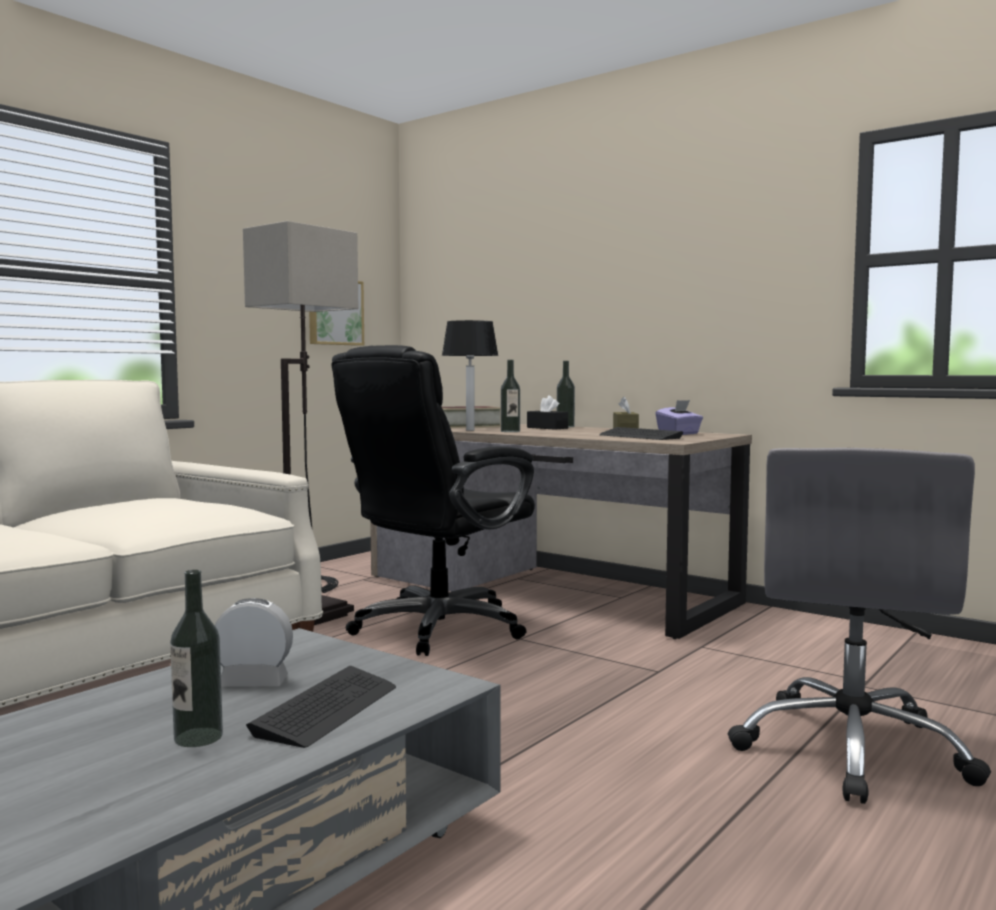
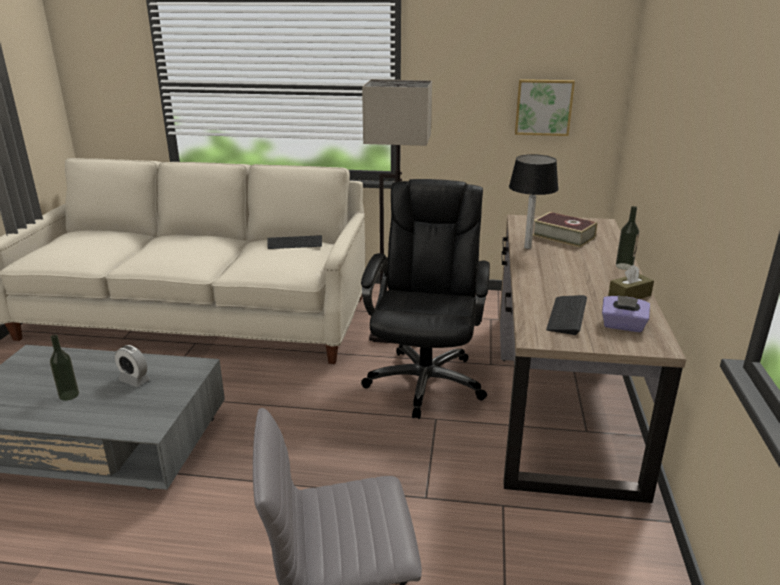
camera: 60 degrees right, 20 degrees up
alarm clock [215,598,293,687] -> alarm clock turned 150 degrees clockwise [115,345,150,387]
keyboard [246,666,396,748] -> keyboard moved to [267,235,322,249]
black office chair [332,345,535,656] -> black office chair turned 90 degrees clockwise [361,179,490,419]
bottle [501,360,520,432] -> none
black tissue box [527,395,568,430] -> none

